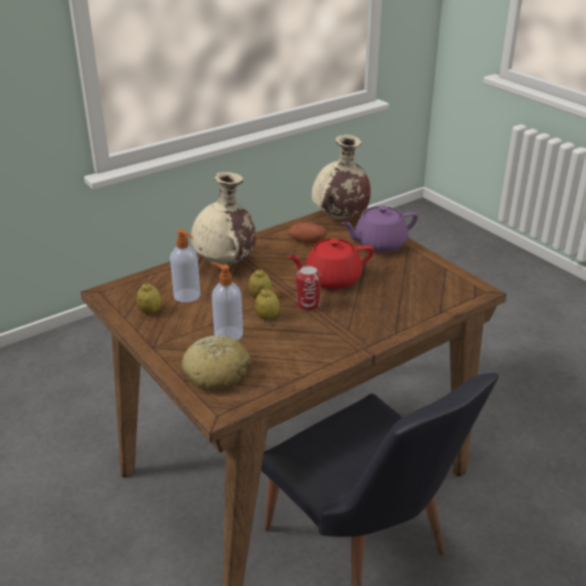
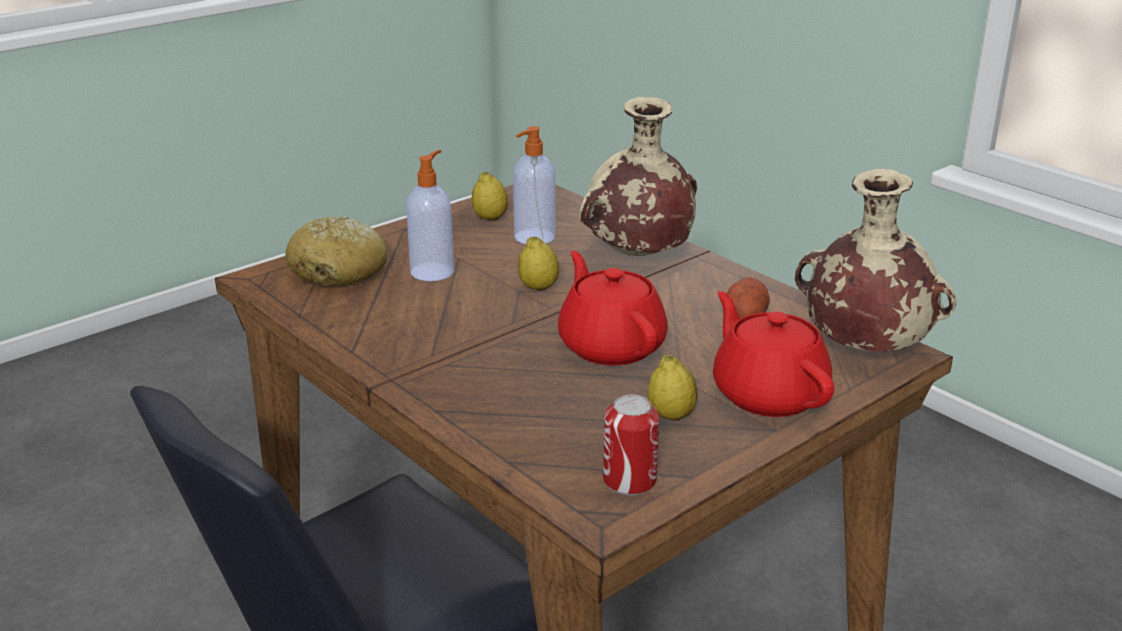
camera: 85 degrees right, 5 degrees down
lemon [255,289,280,320] -> lemon moved to [648,355,697,421]
can [296,266,321,311] -> can moved to [603,395,659,495]
purple teapot [341,206,418,253] -> red teapot [713,291,834,417]

